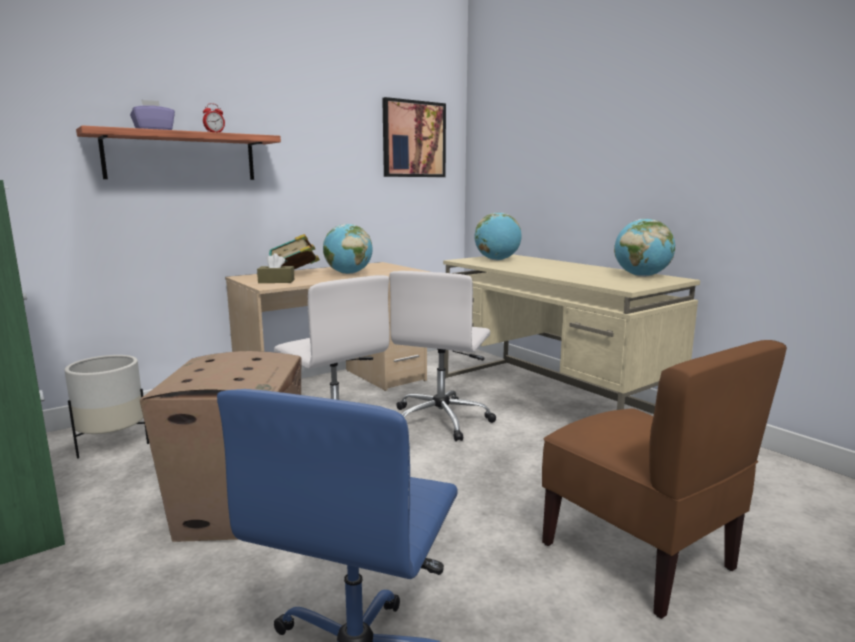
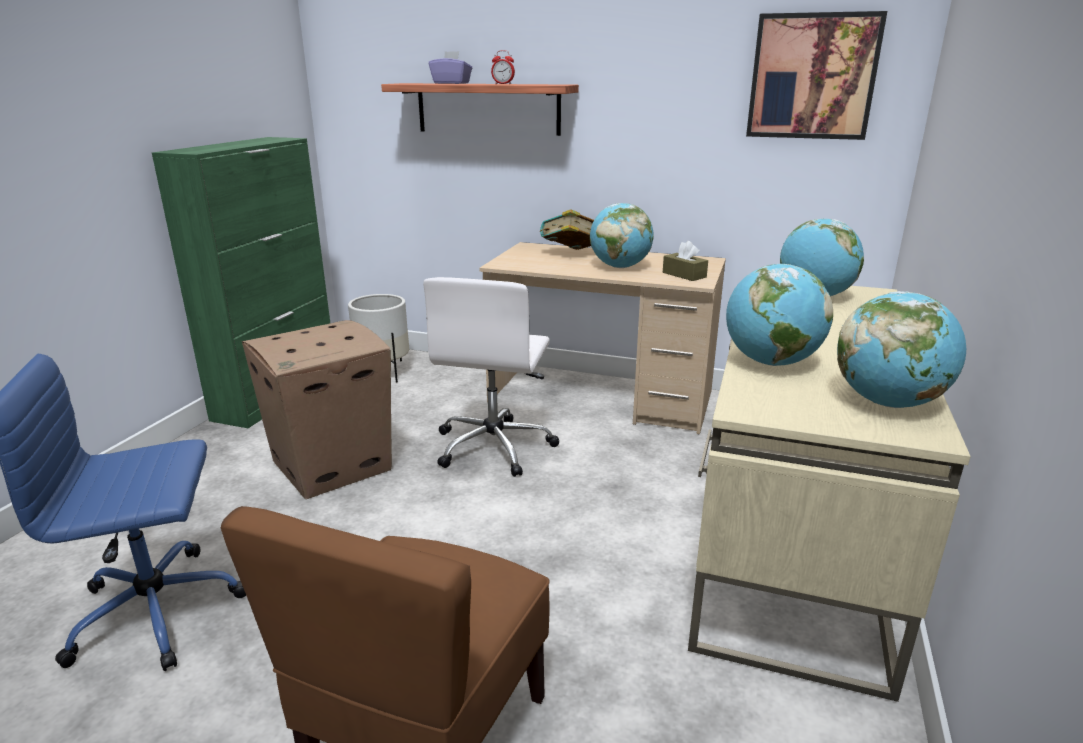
camera: 55 degrees right, 10 degrees up
brown tissue box [257,253,294,283] -> brown tissue box moved to [663,241,708,281]
white office chair [389,271,496,441] -> none
none -> globe [726,264,833,366]

